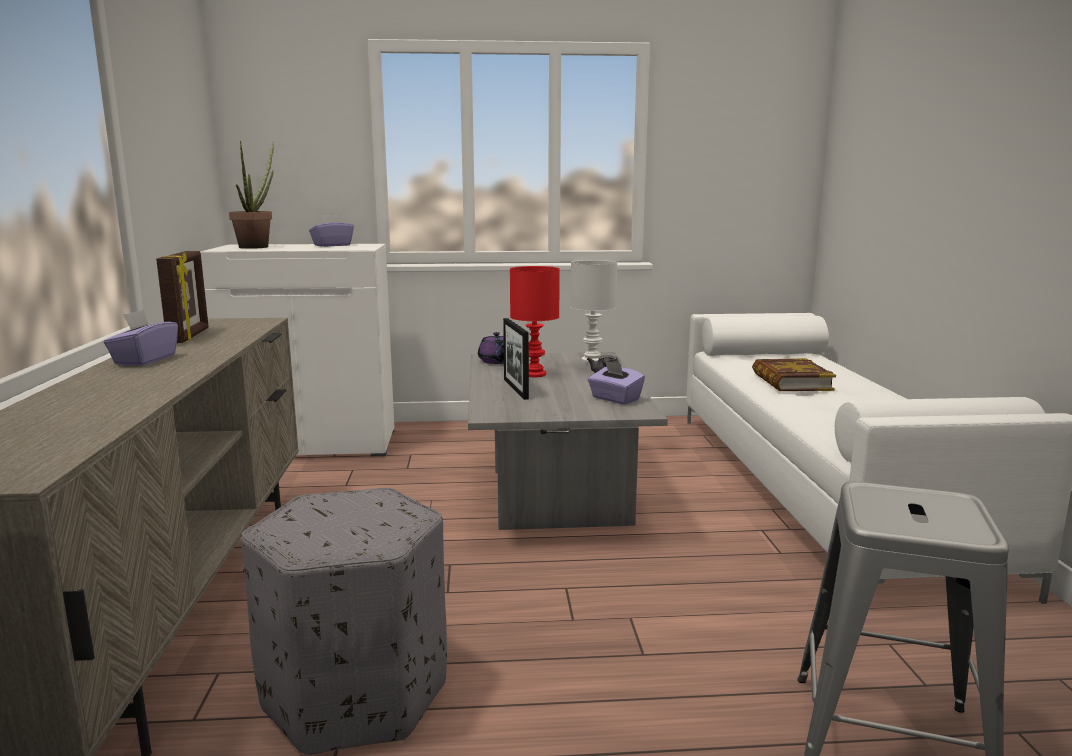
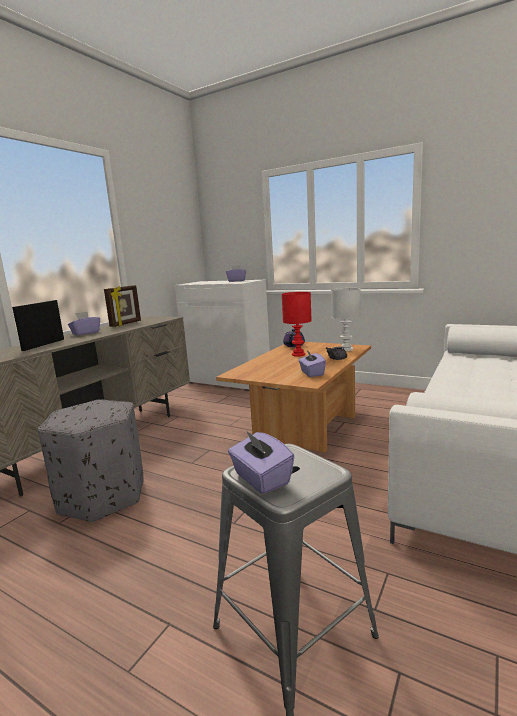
camera: 35 degrees right, 0 degrees up
potted plant [229,141,274,249] -> none
grey coffee table [468,352,668,530] -> brown coffee table [216,342,371,453]
picture frame [503,318,529,400] -> picture frame moved to [12,300,64,351]
book [752,358,836,391] -> none
none -> purple tissue box [228,430,294,494]

